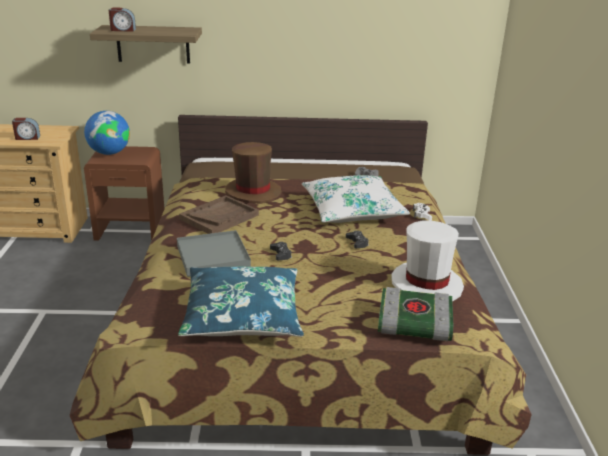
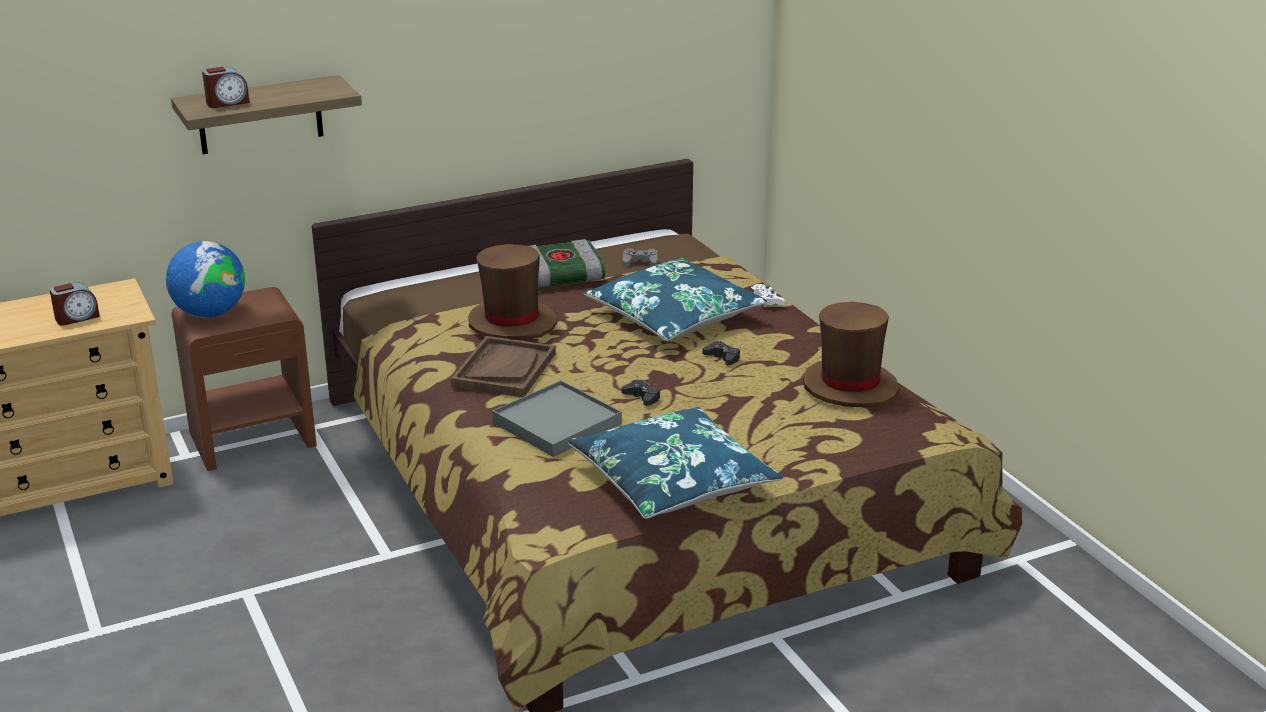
camera: 25 degrees left, 0 degrees up
white pillow [302,175,410,223] -> blue pillow [583,258,767,341]
book [378,287,453,341] -> book moved to [530,239,605,287]
white hat [391,221,464,302] -> brown hat [803,302,899,408]

